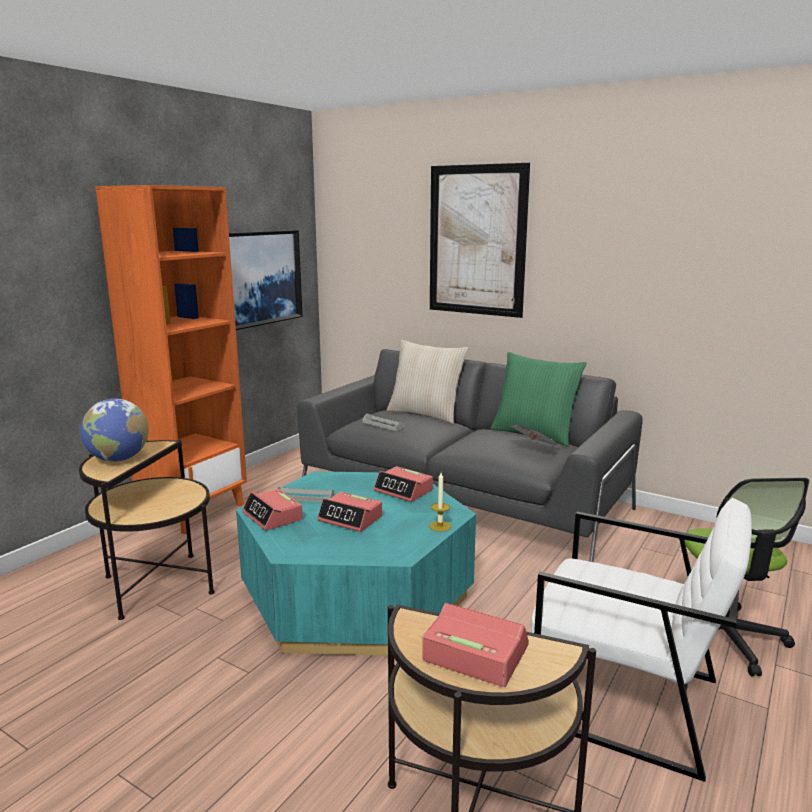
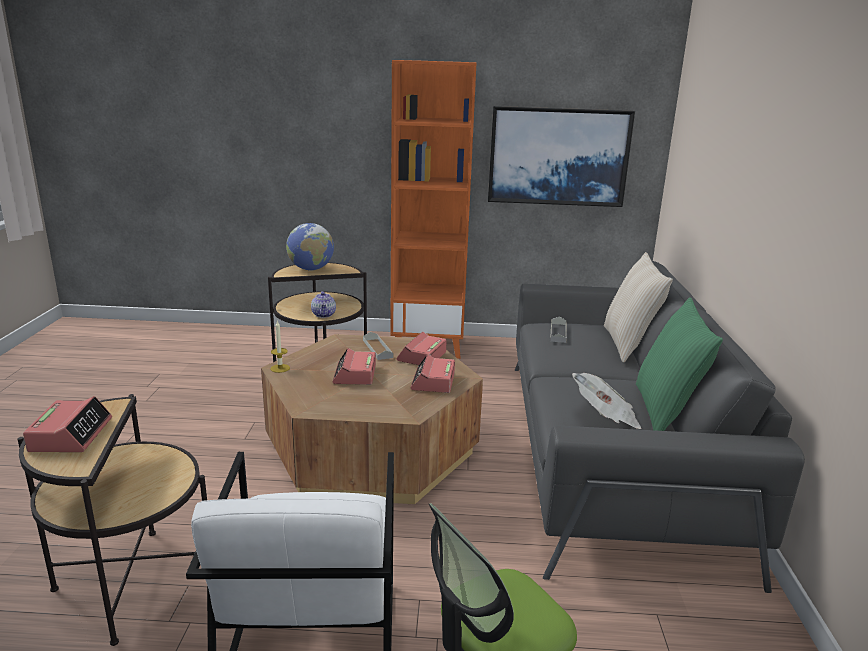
camera: 60 degrees right, 5 degrees up
turquoise coffee table [236,471,476,656] -> brown coffee table [261,334,483,504]
alarm clock [242,489,303,531] -> alarm clock moved to [396,332,447,365]
candle [429,473,451,532] -> candle moved to [271,320,290,373]
picture [430,163,530,318] -> none
none -> teapot [311,291,336,318]

